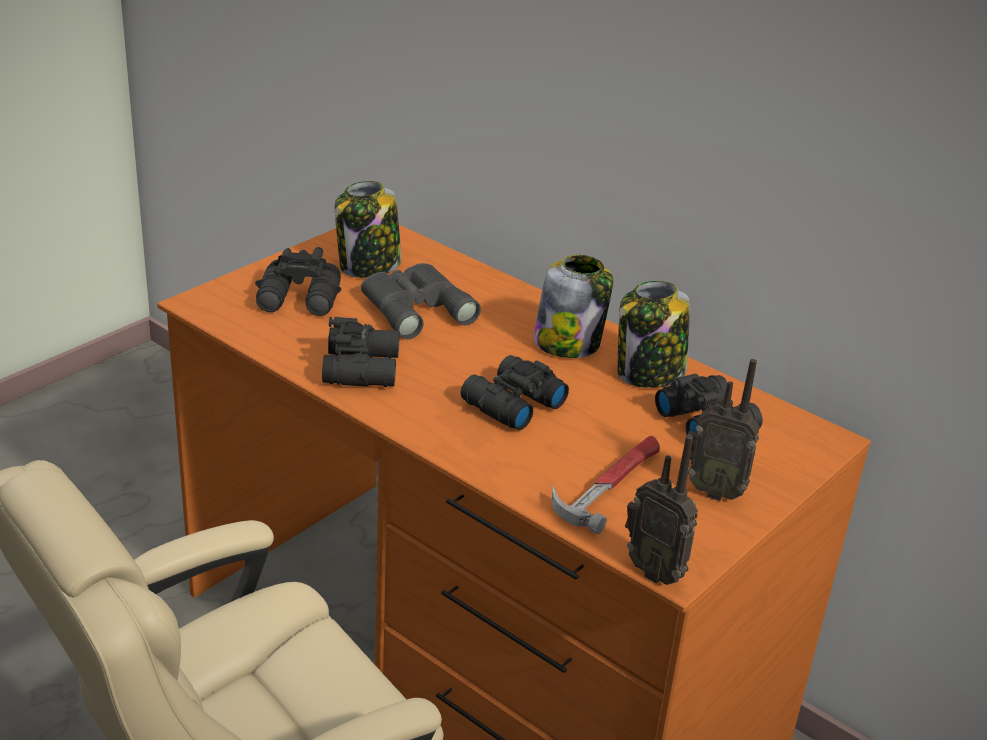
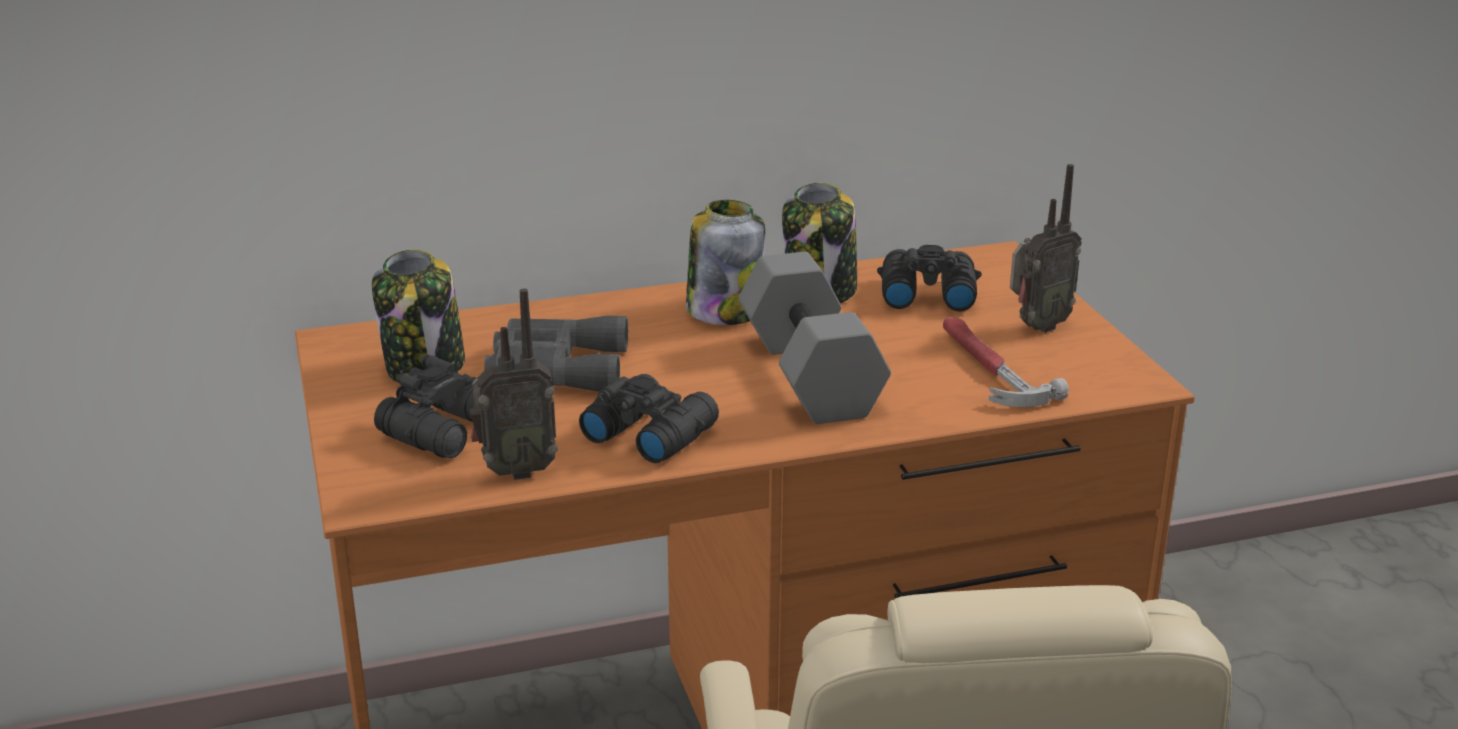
camera: 55 degrees left, 5 degrees down
black binoculars [461,355,569,430] -> grey dumbbell [738,252,891,424]
radio [625,435,698,585] -> radio moved to [469,288,558,480]

